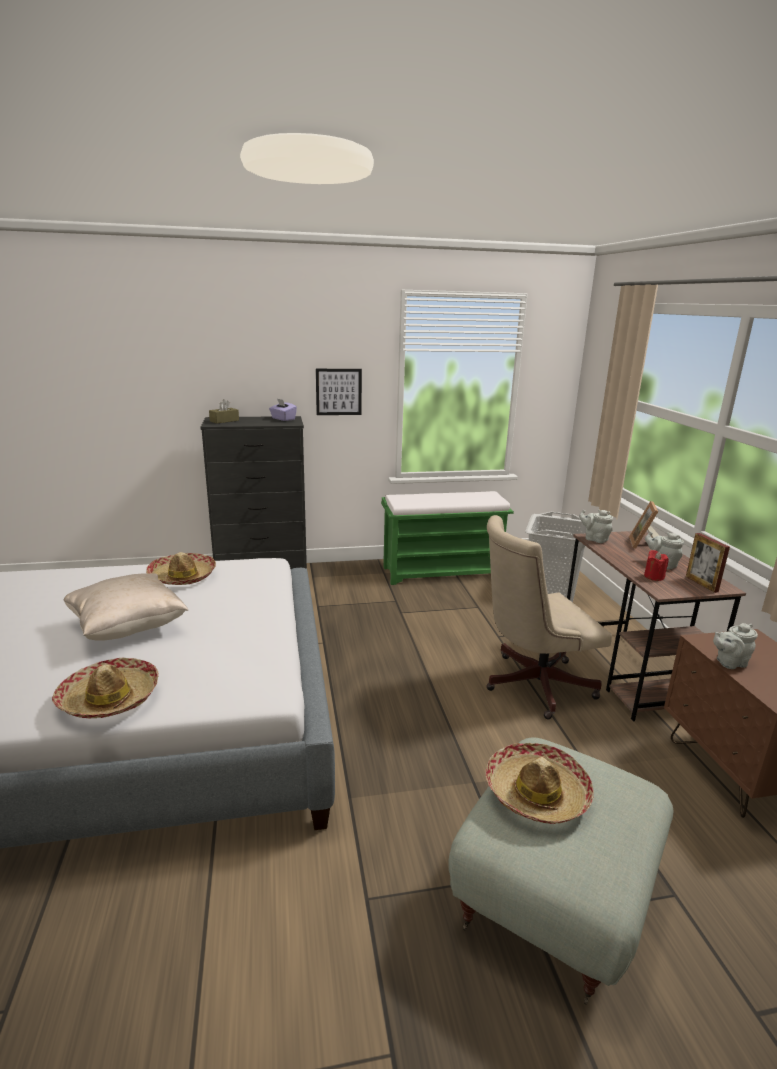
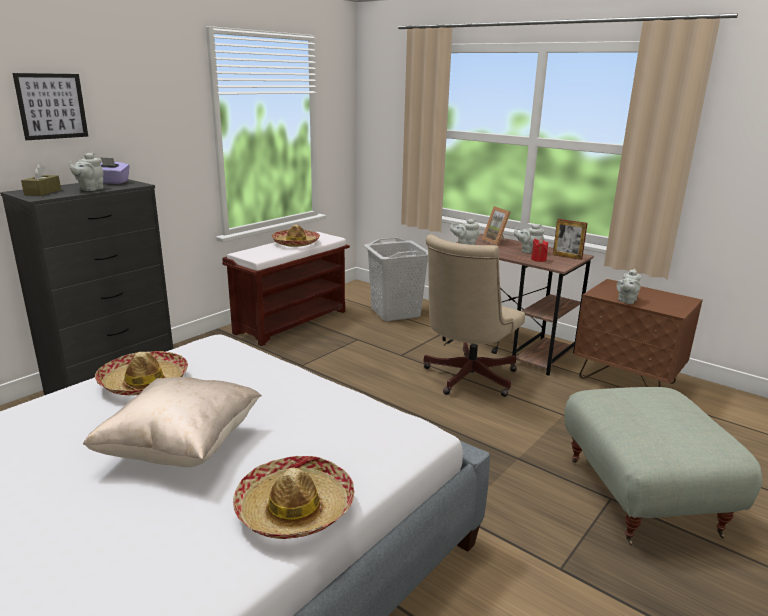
camera: 40 degrees left, 0 degrees up
picture [316,369,362,415] -> picture moved to [13,73,88,140]
green bench [381,491,514,585] -> brown bench [222,232,350,346]
hat [486,743,594,824] -> hat moved to [271,225,320,247]
none -> grey teapot [69,153,104,191]

